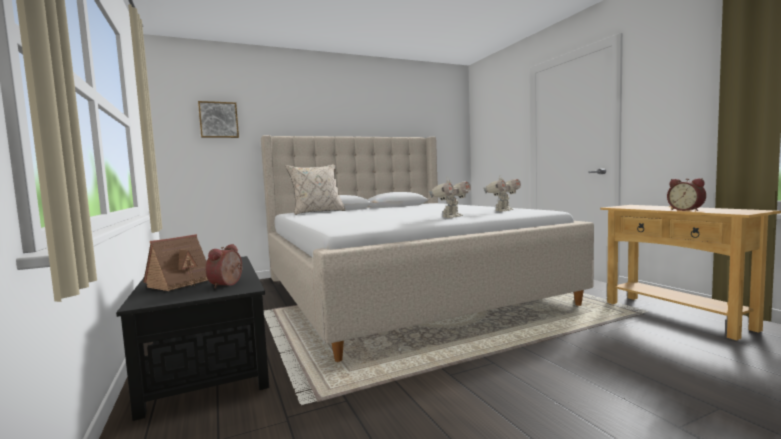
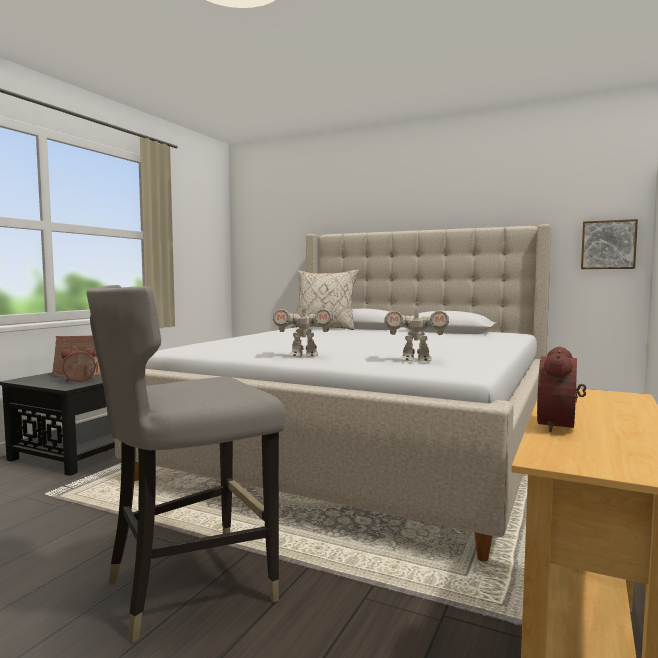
camera: 50 degrees right, 0 degrees up
picture [198,101,239,138] -> picture moved to [581,219,638,269]
none -> grey stool [86,285,285,643]

